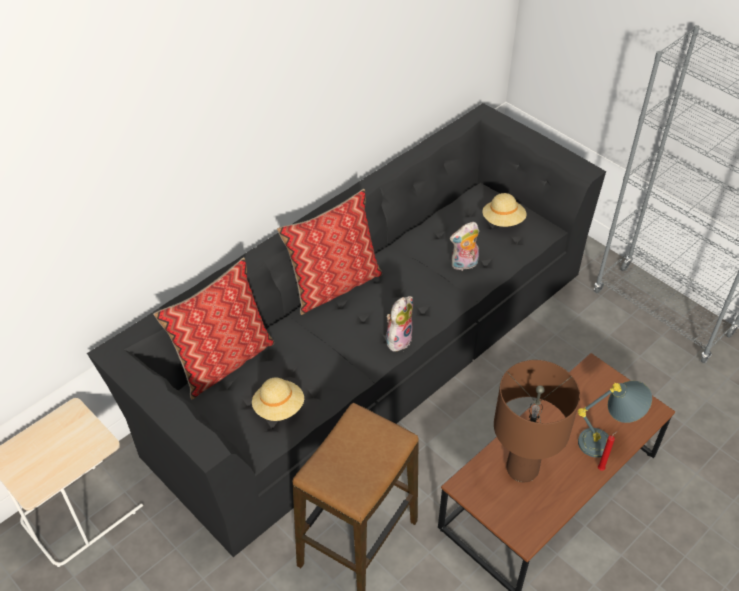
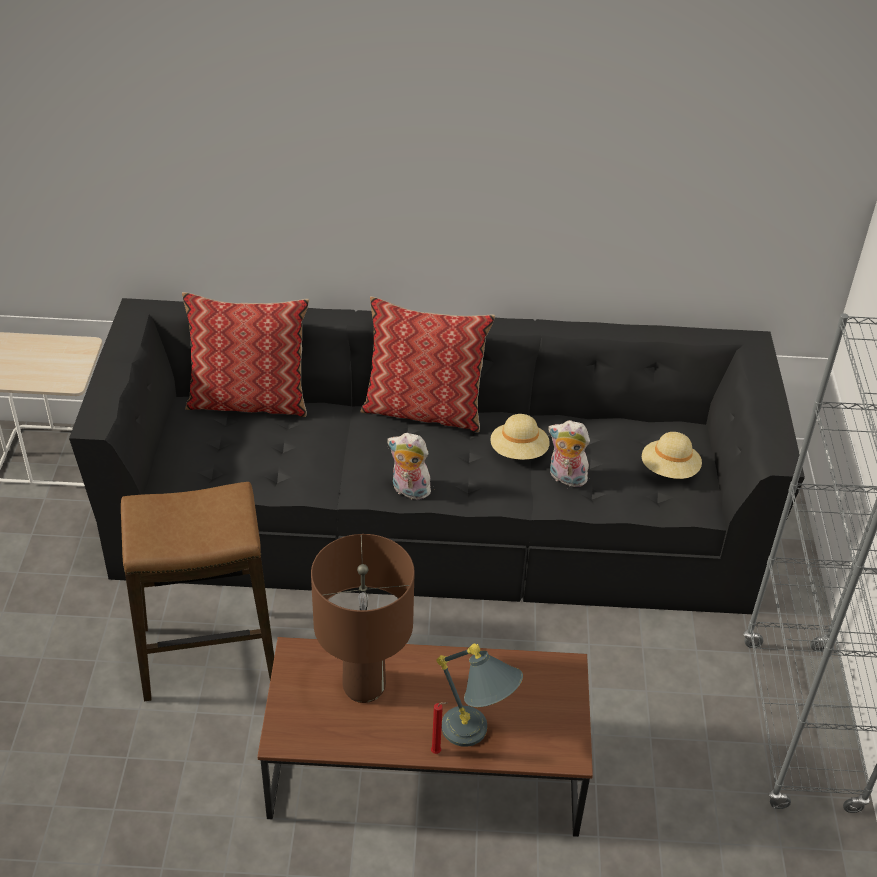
camera: 45 degrees right, 5 degrees down
beige hat [252,377,304,421] -> beige hat moved to [490,414,550,460]
plush toy [386,296,413,352] -> plush toy turned 150 degrees counterclockwise [387,433,433,500]

